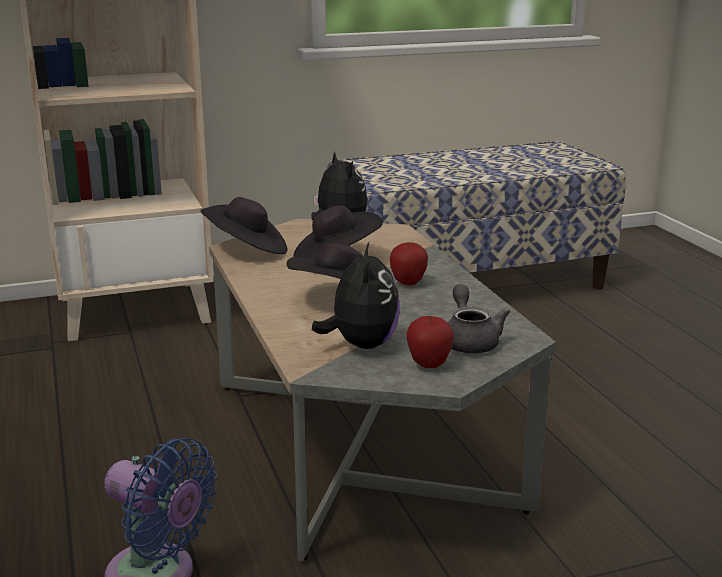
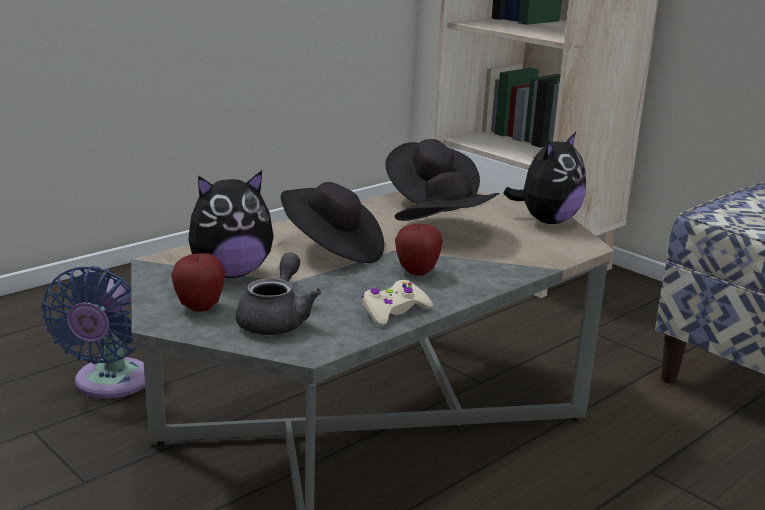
camera: 65 degrees right, 0 degrees up
grey teapot [448,284,510,354] -> grey teapot turned 45 degrees counterclockwise [236,252,321,335]
none -> beige game controller [362,280,433,326]

